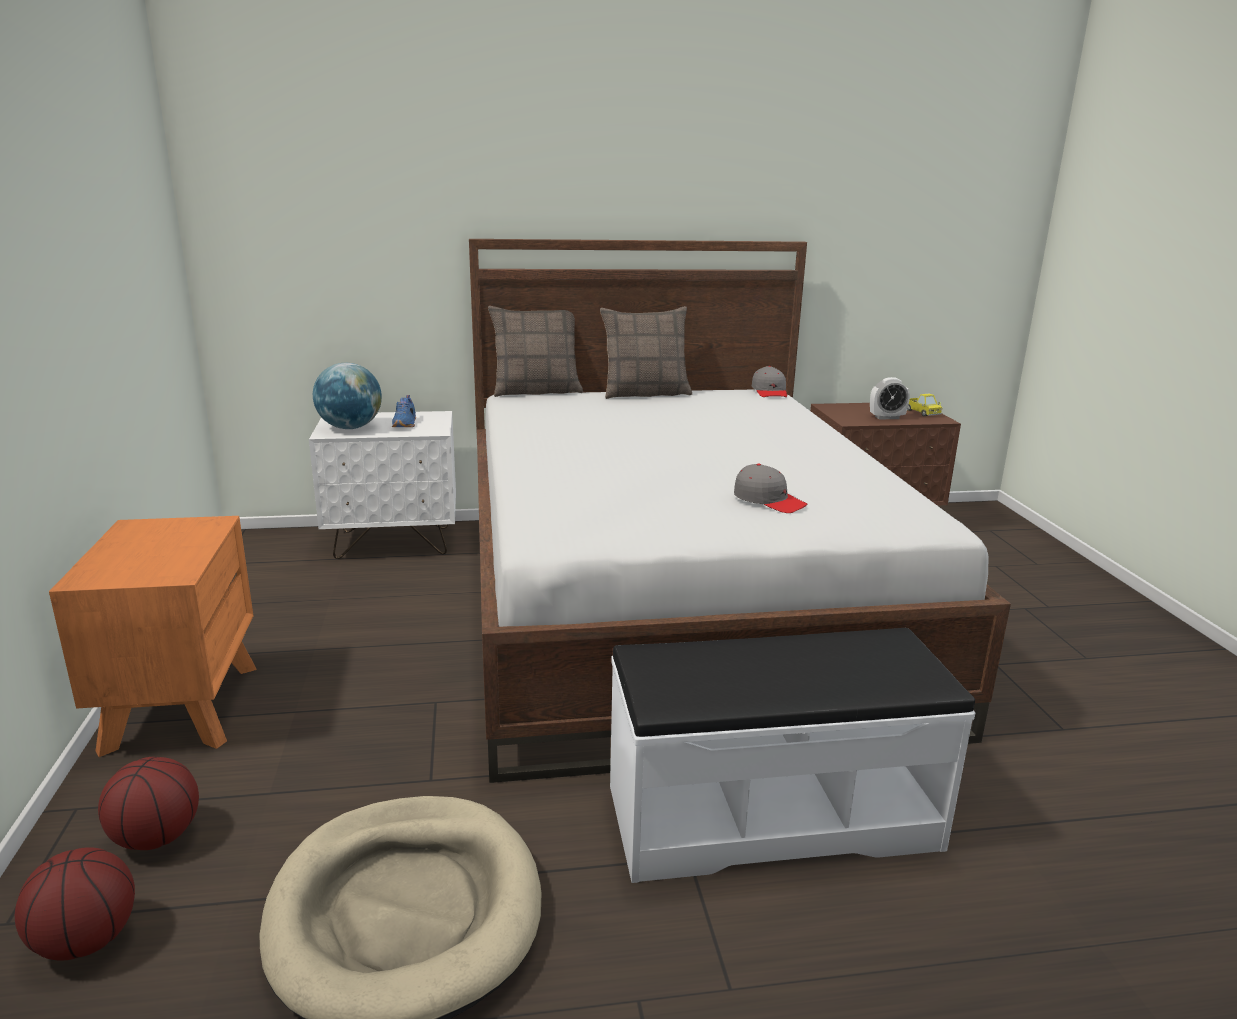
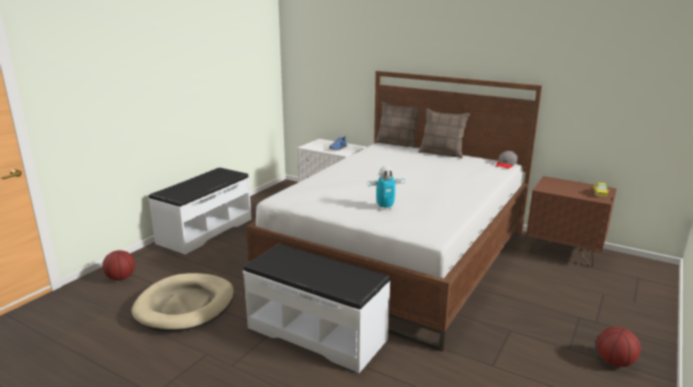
camera: 40 degrees right, 0 degrees up
orange nightstand [49,516,257,757] -> white bench [148,168,252,255]
basketball [98,757,199,850] -> basketball moved to [597,327,641,367]
globe [313,363,382,429] -> none
grey cap [734,464,807,513] -> toy robot [368,166,405,210]
alarm clock [870,377,910,419] -> none

